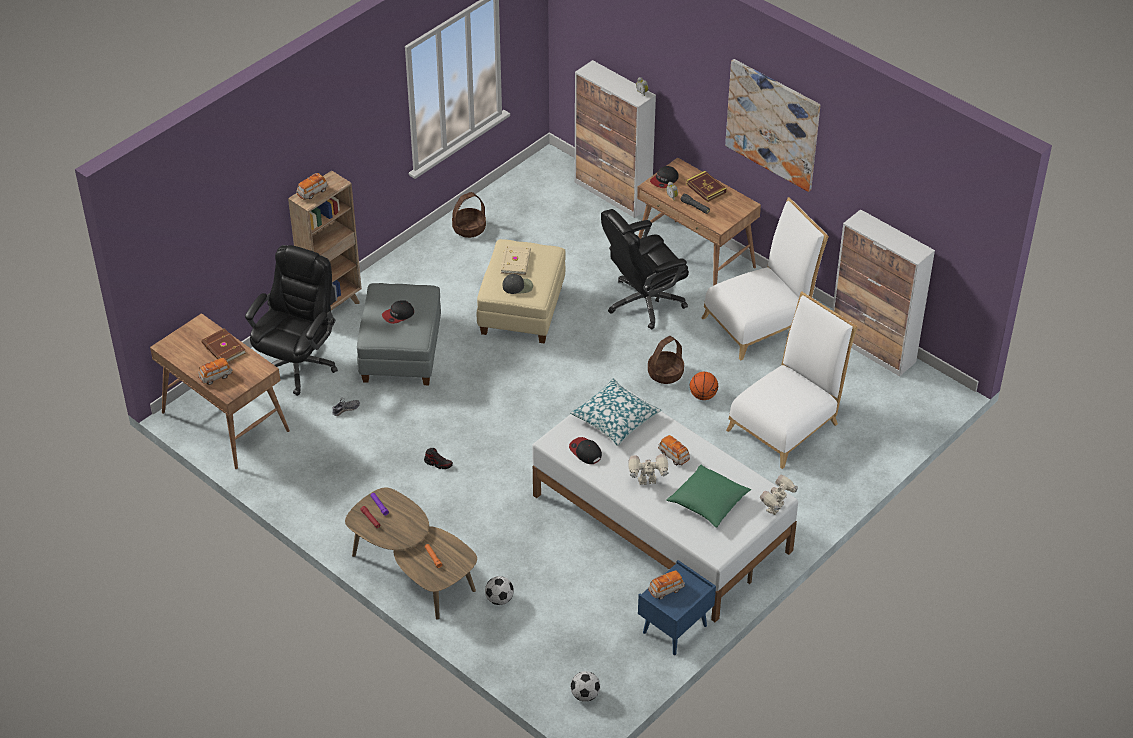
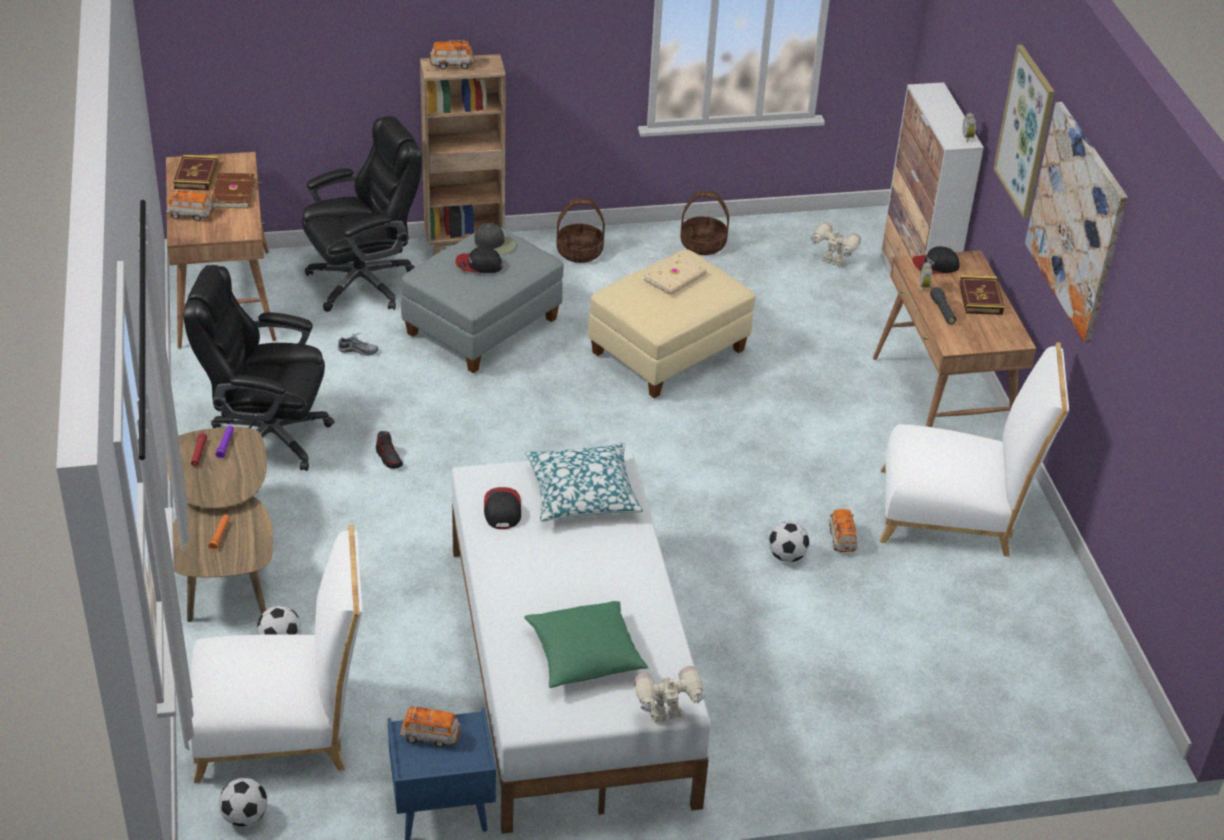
camera: 35 degrees right, 5 degrees down
black cap [503,274,533,294] -> black cap moved to [475,223,516,254]
black office chair [601,209,689,330] -> black office chair moved to [183,265,334,471]
toy robot [628,454,669,485] -> toy robot moved to [811,222,861,267]
basket [648,336,684,384] -> basket moved to [556,198,605,263]
toy car [658,435,690,466] -> toy car moved to [829,509,858,553]
basketball [690,372,718,400] -> football [769,521,810,562]
white chair [726,291,858,469] -> white chair moved to [190,524,362,783]
cabinet [832,209,935,376] -> none
none -> book [173,155,219,191]
none -> picture [993,45,1055,218]

